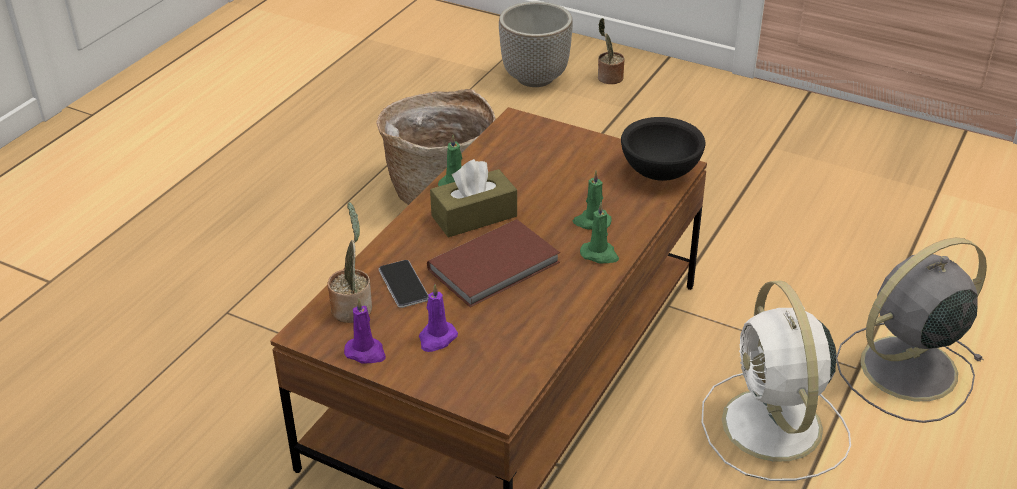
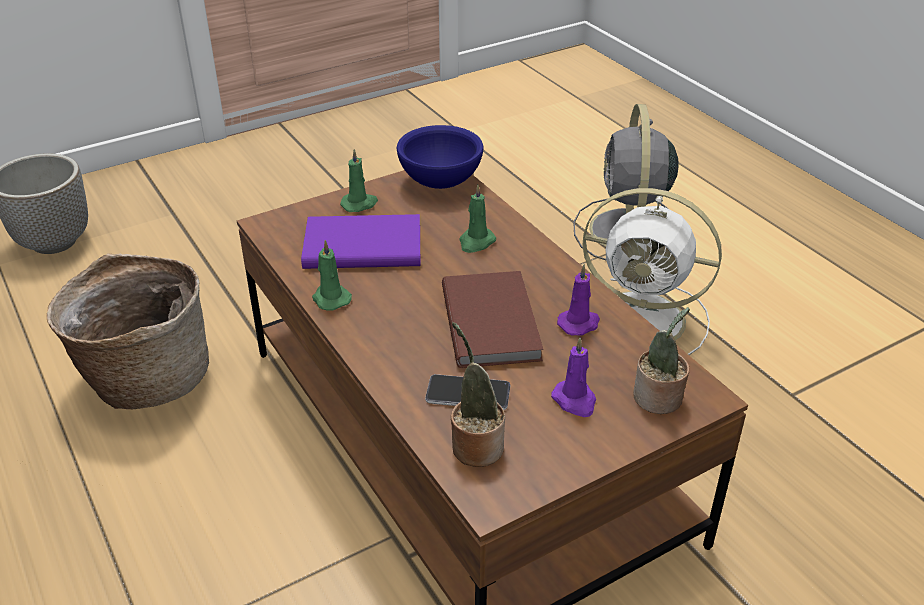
camera: 60 degrees left, 0 degrees up
purple candle [344,298,386,364] -> purple candle moved to [557,264,600,335]
brown tissue box [430,159,517,238] -> none
green candle [580,202,619,264] -> green candle moved to [340,149,378,212]
potted plant [598,18,625,84] -> potted plant moved to [633,307,690,414]
black bowl [621,117,705,181] -> blue bowl [397,125,484,189]
none -> purple book [301,214,420,269]

